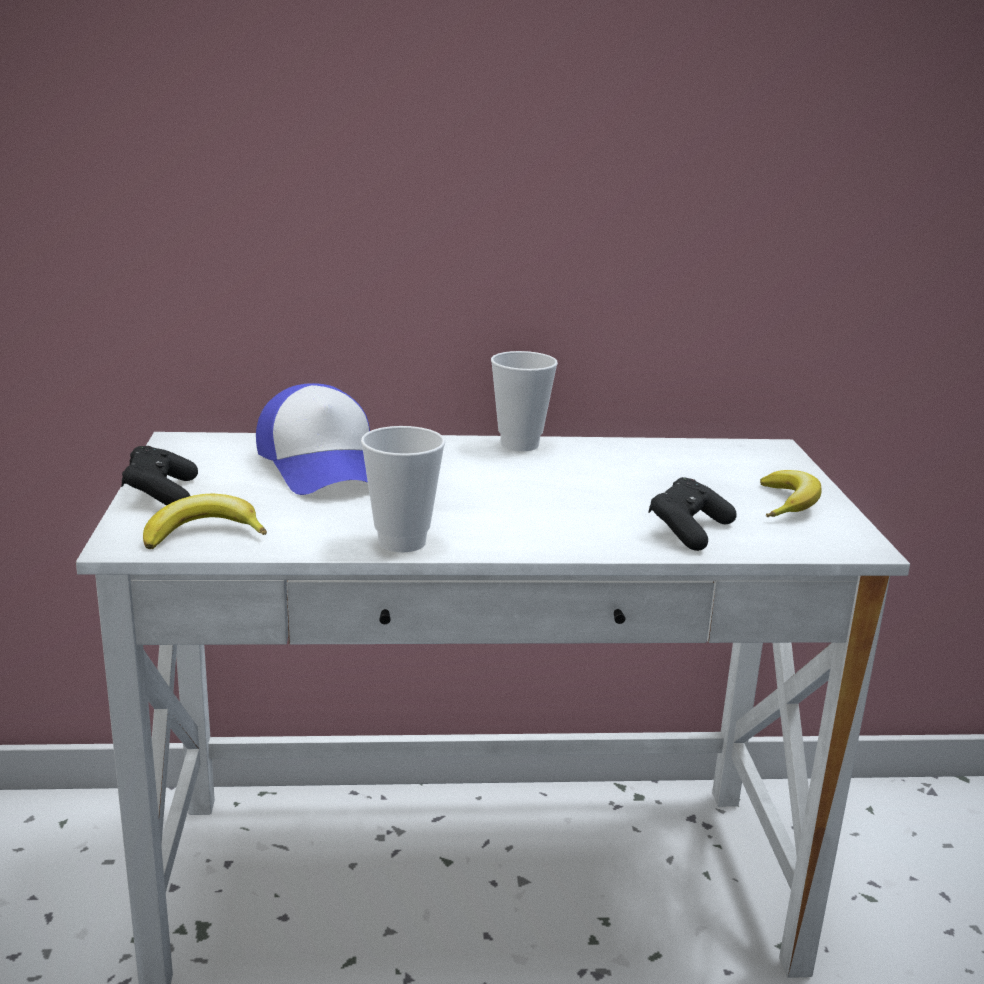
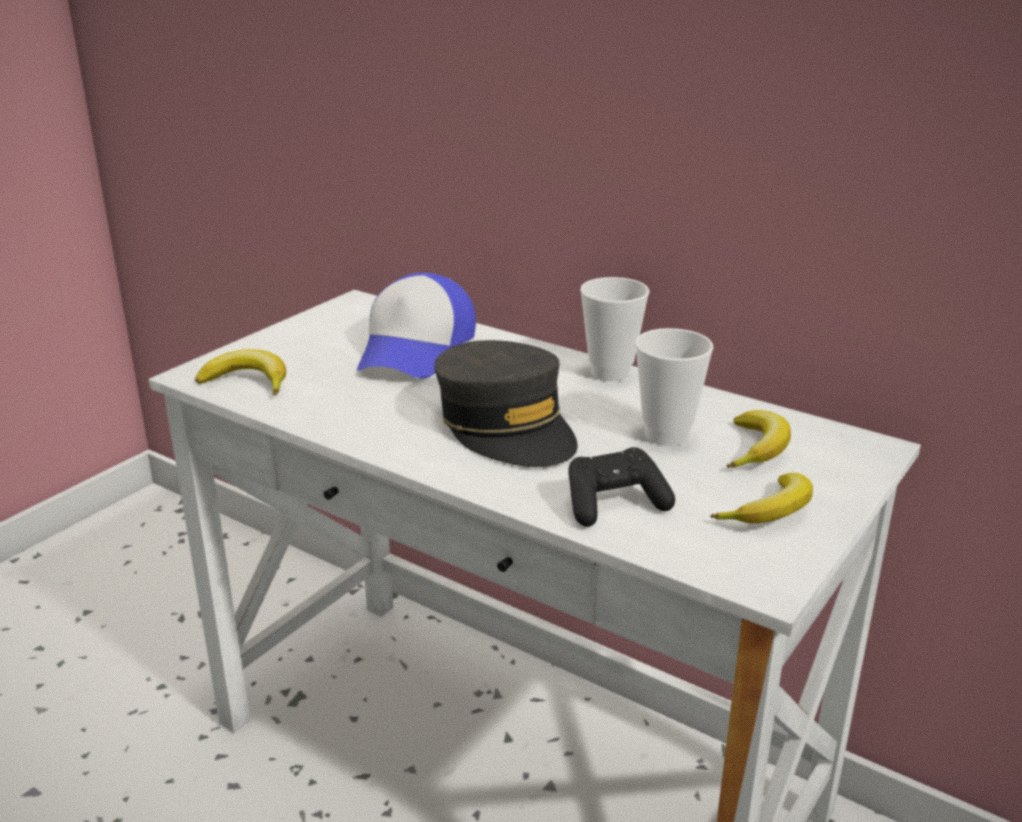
camera: 40 degrees right, 5 degrees up
black game controller [121,446,198,505] -> none
cup [361,426,445,553] -> cup moved to [635,328,713,446]
none -> grey cap [434,340,578,467]
none -> banana [727,410,791,468]

